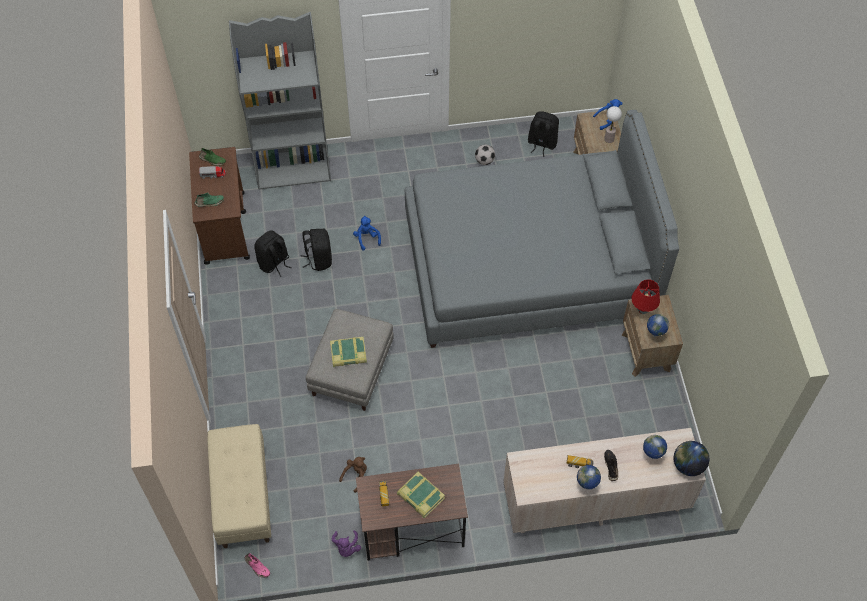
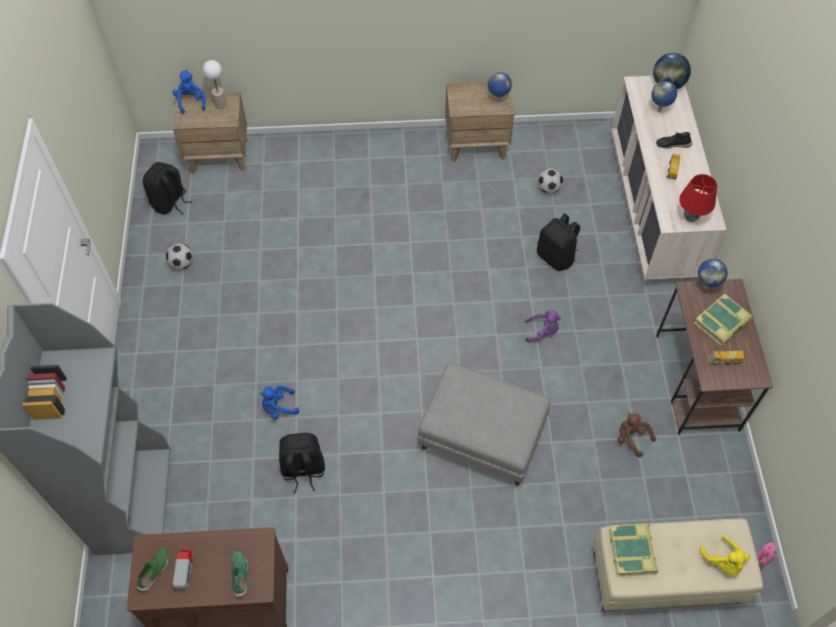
camera: 85 degrees left, 0 degrees up
black backpack [254,230,292,277] -> black backpack moved to [537,213,580,271]
book [330,337,367,367] -> book moved to [609,523,658,576]
purple plush toy [332,530,361,557] -> purple plush toy moved to [525,311,561,342]
grey bed [405,110,679,348] -> none
globe [577,465,601,489] -> globe moved to [698,259,728,290]
red table lamp [632,279,660,314] -> red table lamp moved to [679,174,717,222]
none -> football [538,168,563,194]
none -> yellow plush toy [700,536,750,576]

